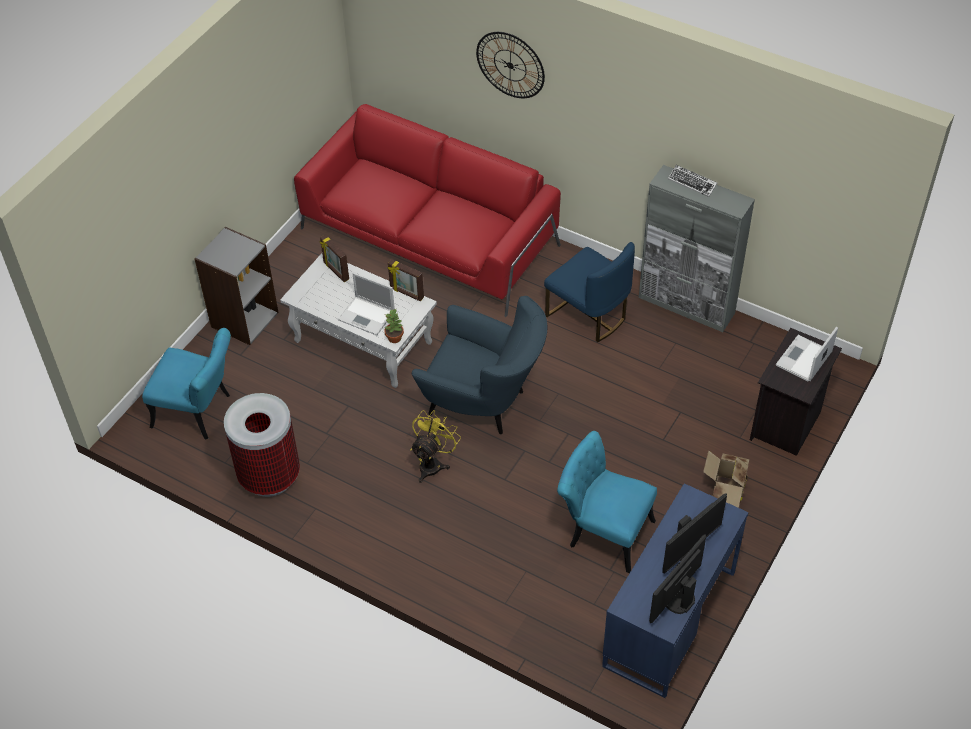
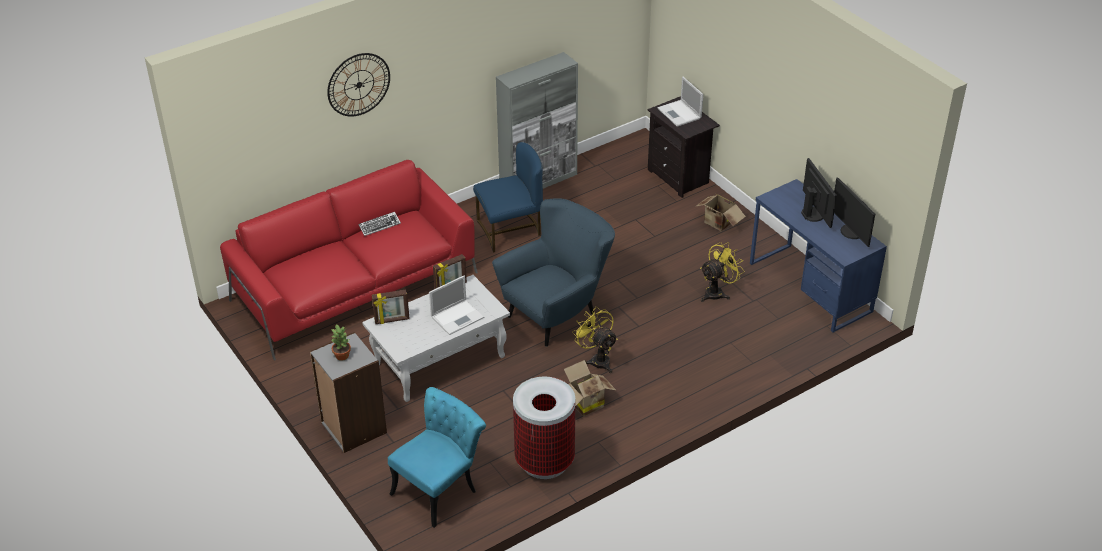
camera: 65 degrees left, 10 degrees down
potted plant [384,309,404,343] -> potted plant moved to [331,324,351,361]
turquoise chair [557,431,657,573] -> yellow fan [700,242,744,302]
keyboard [668,165,717,197] -> keyboard moved to [359,212,401,236]
none -> cardboard box [564,360,616,416]

